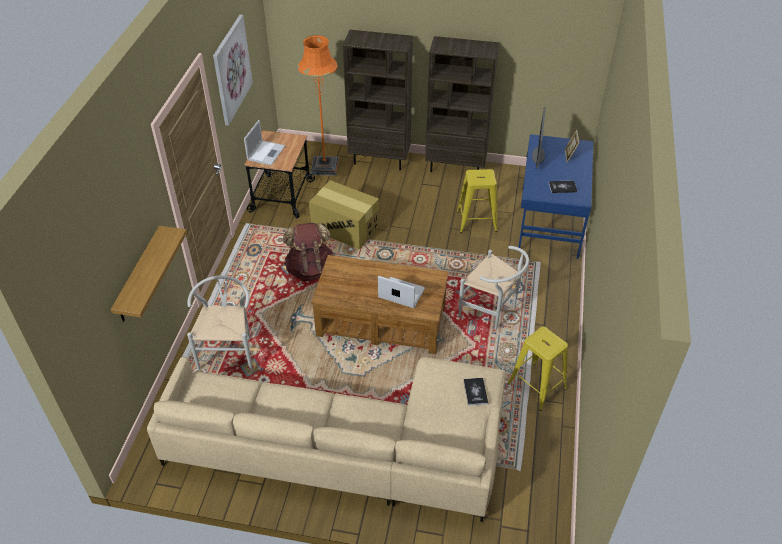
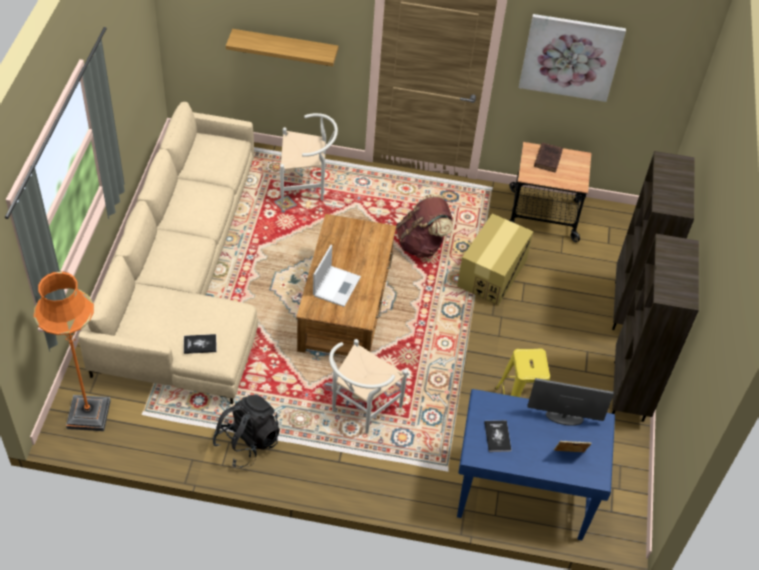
camera: 85 degrees right, 5 degrees up
laptop [244,120,285,165] -> brown book [534,143,563,173]
orange floor lamp [298,35,339,176] -> orange floor lamp moved to [34,271,111,431]
yellow stool [507,327,568,411] -> black backpack [213,395,280,467]

